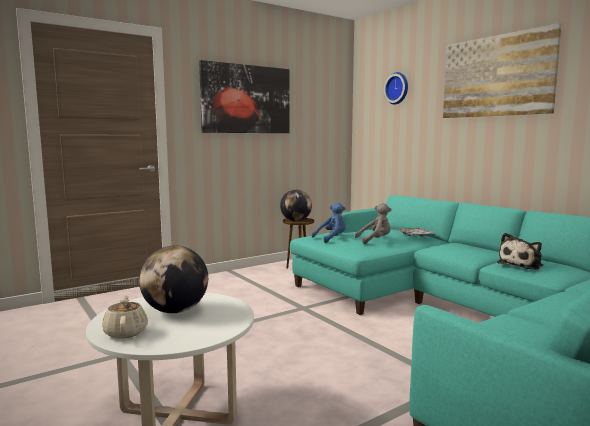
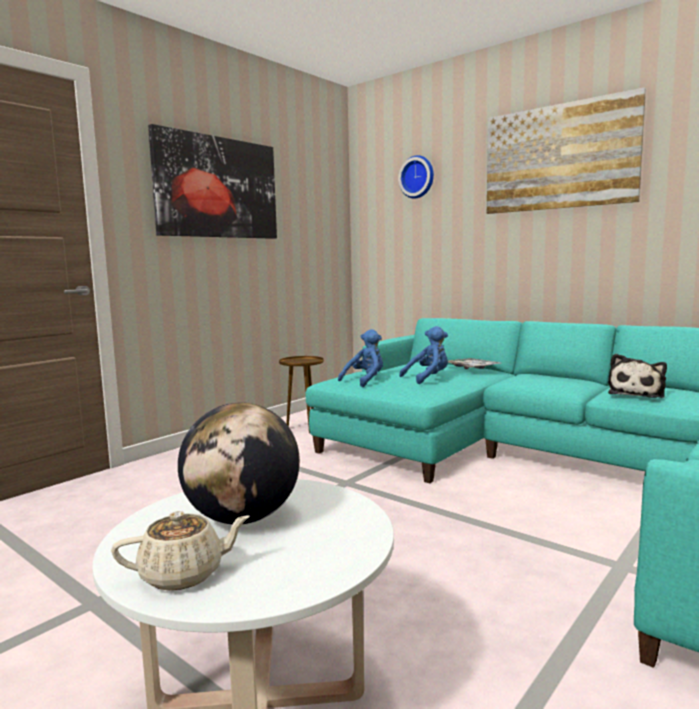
camera: 15 degrees left, 0 degrees up
beige teapot [102,295,148,339] -> beige teapot turned 105 degrees clockwise [111,511,250,591]
globe [280,190,312,221] -> none
grey plush toy [355,203,391,244] -> blue plush toy [399,326,448,384]

